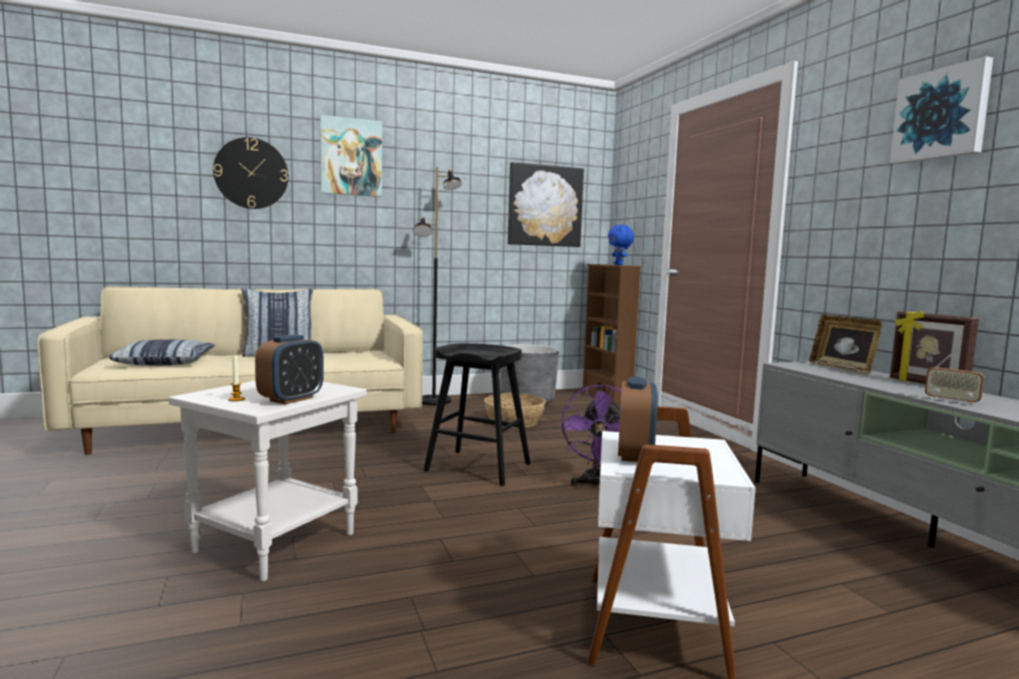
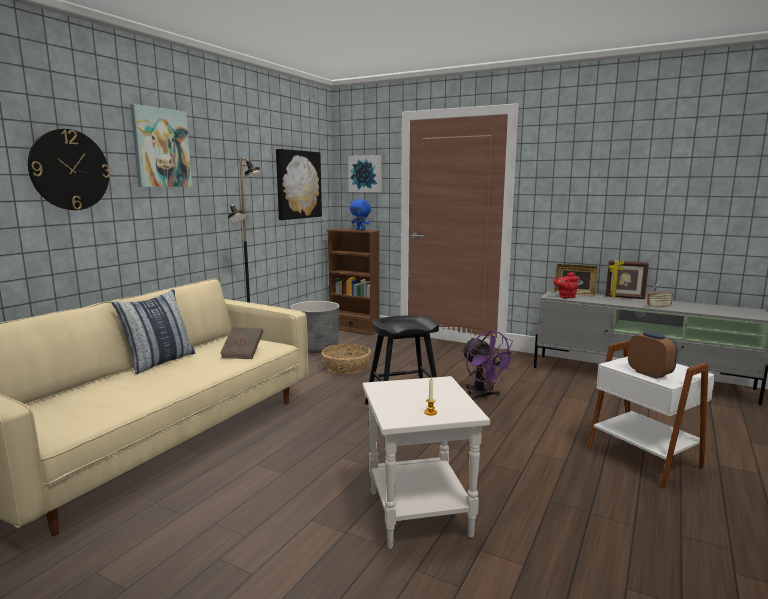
camera: 40 degrees left, 5 degrees up
pillow [109,339,215,365] -> none
alarm clock [255,334,324,404] -> none
picture [890,56,993,164] -> picture moved to [348,155,382,192]
none -> brown book [220,327,263,359]
none -> red teapot [553,272,579,298]

